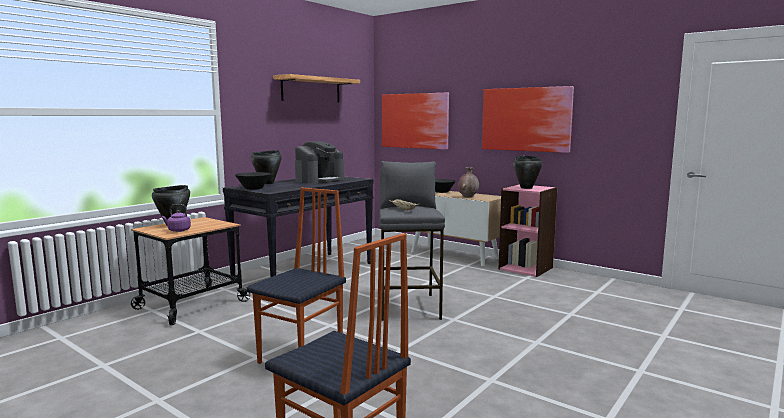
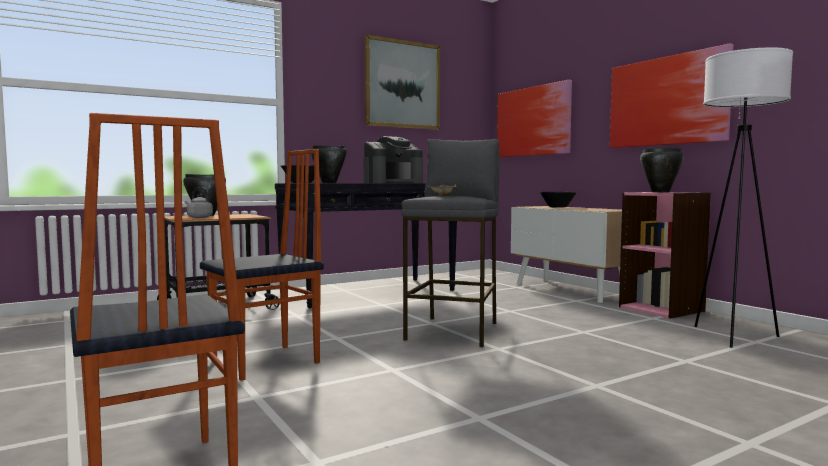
camera: 20 degrees right, 5 degrees down
purple kettle [162,204,191,232] -> grey kettle [185,187,213,218]
shelf [273,74,360,102] -> picture [364,34,440,130]
brown vase [458,167,479,198] -> none
none -> white floor lamp [695,48,793,348]

